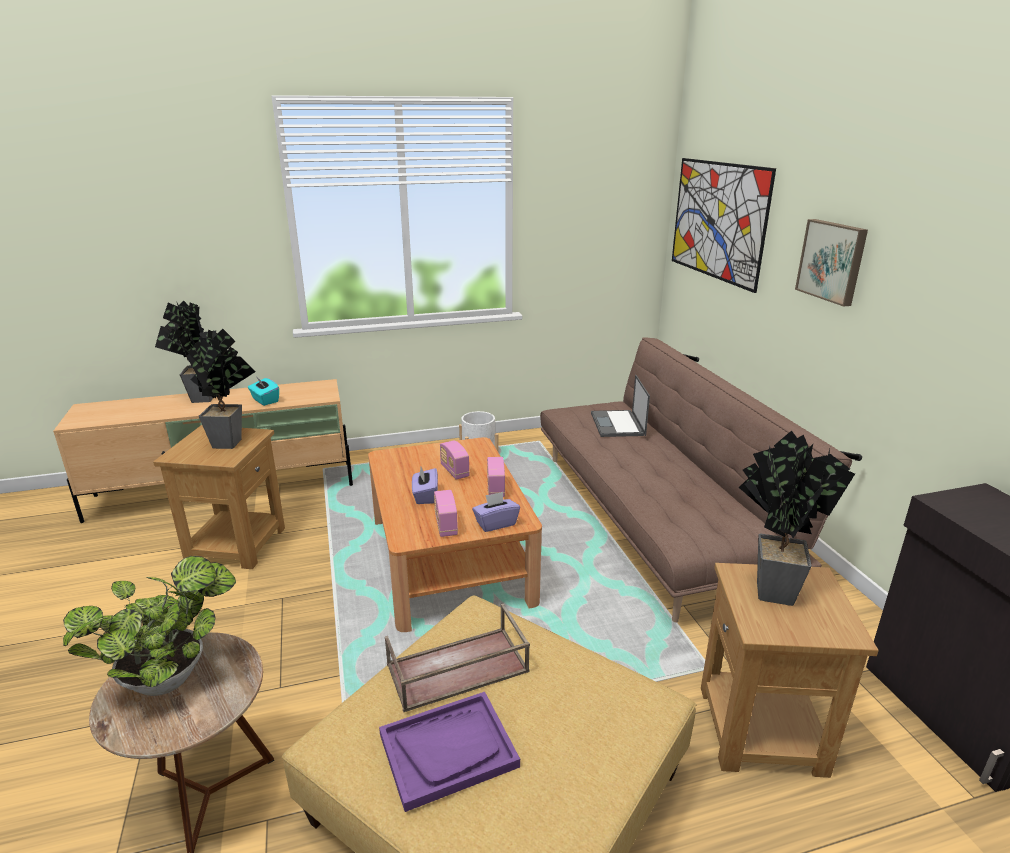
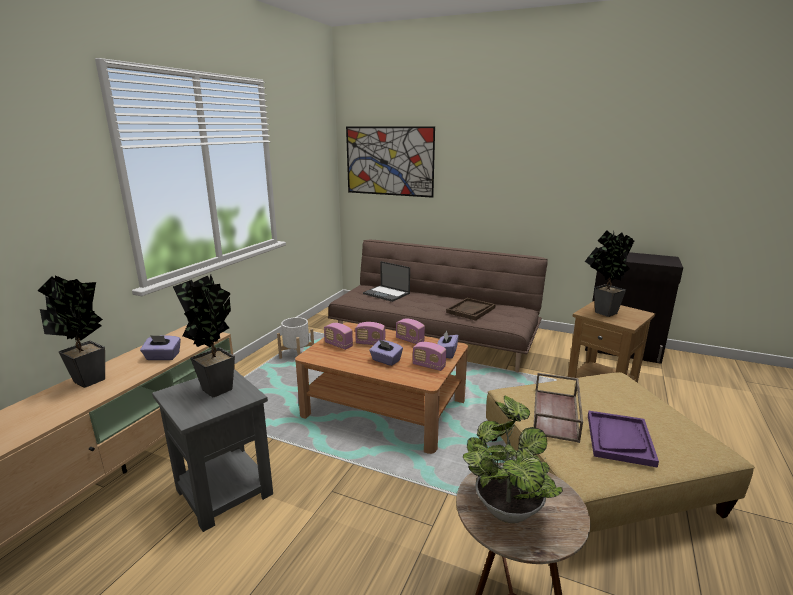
camera: 50 degrees left, 5 degrees down
brown side table [153,425,285,569] -> grey side table [152,369,273,532]
turquoise tissue box [248,377,279,406] -> purple tissue box [140,335,181,360]
picture [795,219,868,307] -> none
none -> radio [324,323,353,350]
none -> brown tray [446,298,496,321]

